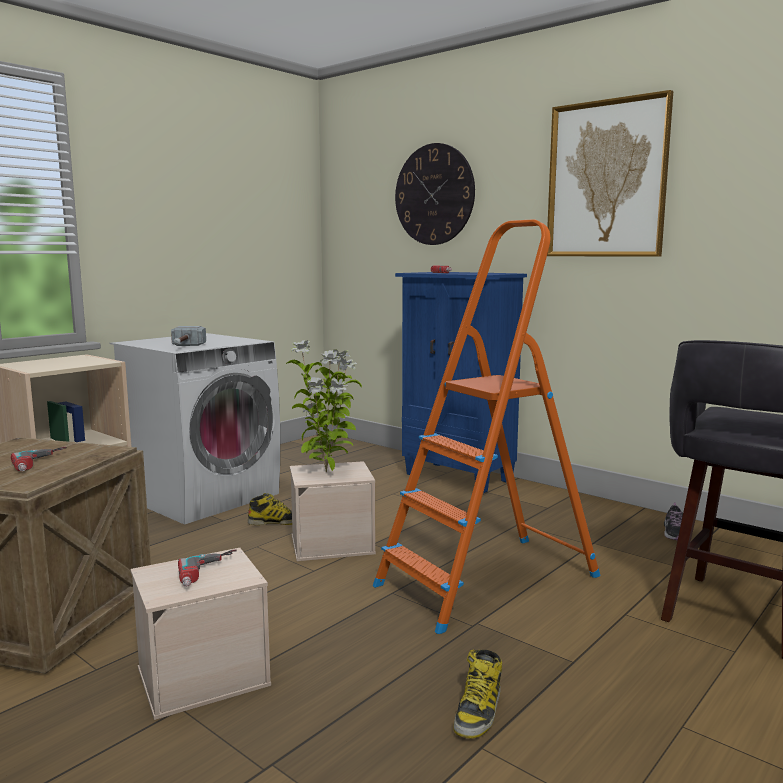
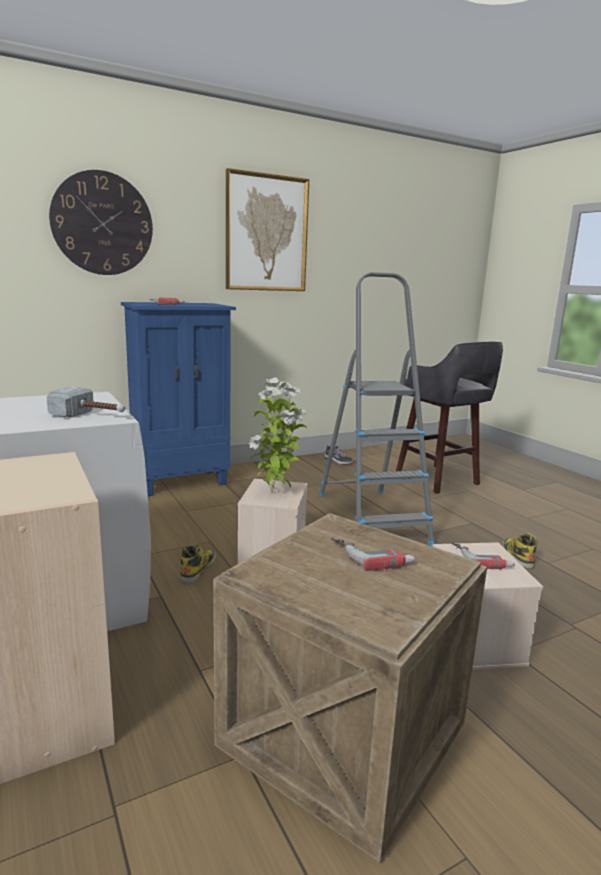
camera: 70 degrees left, 5 degrees up
orange step ladder [373,219,600,634] -> grey step ladder [319,272,434,546]
boot [453,649,502,739] -> boot turned 135 degrees counterclockwise [502,533,538,569]

